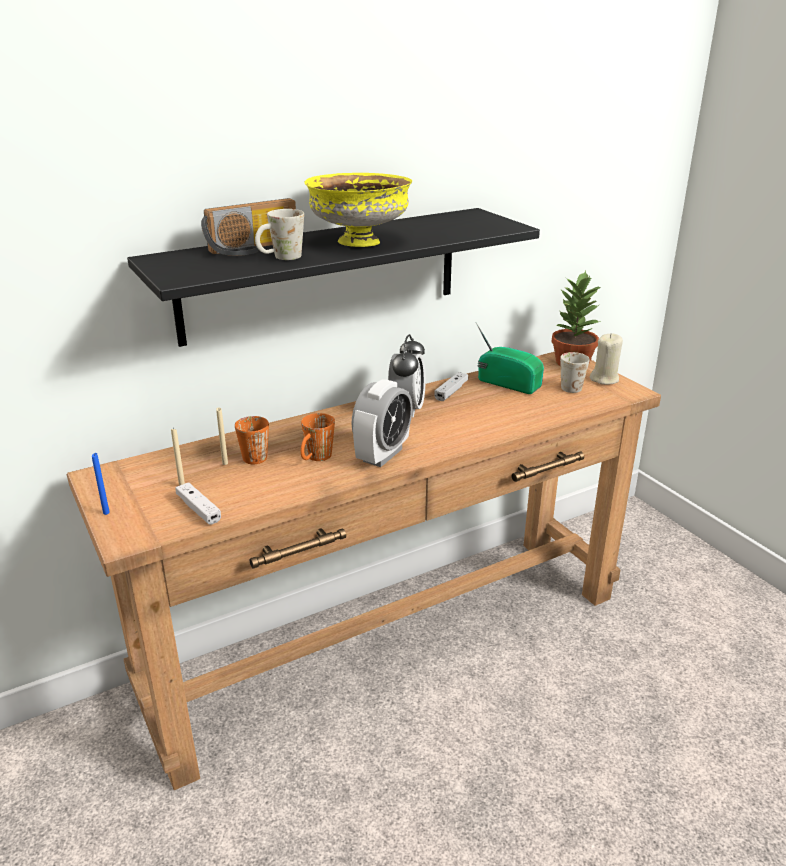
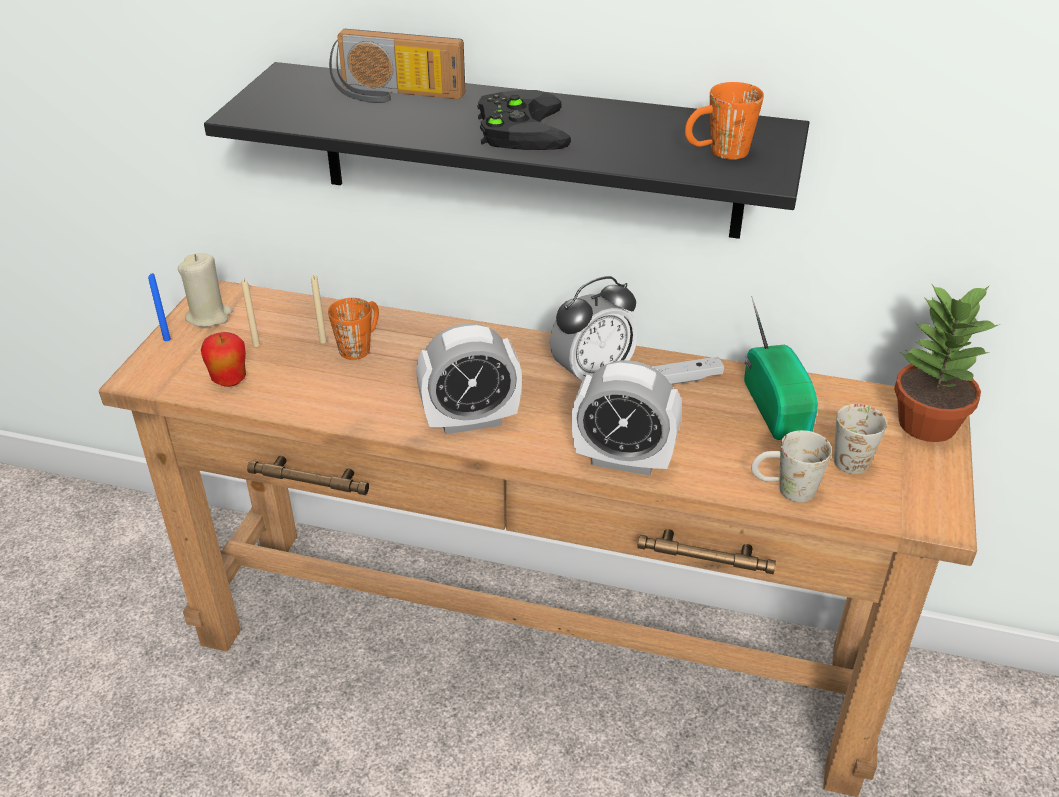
camera: 45 degrees right, 10 degrees up
white game controller [175,482,221,525] -> apple [201,332,246,387]
white mug [255,209,304,260] -> white mug moved to [751,430,832,502]
orange mug [301,413,335,461] -> orange mug moved to [685,82,764,160]
yellow bowl [304,173,412,247] -> black game controller [477,90,571,150]
beige candle [589,333,623,385] -> beige candle moved to [178,253,232,327]
none -> alarm clock [571,360,682,476]

